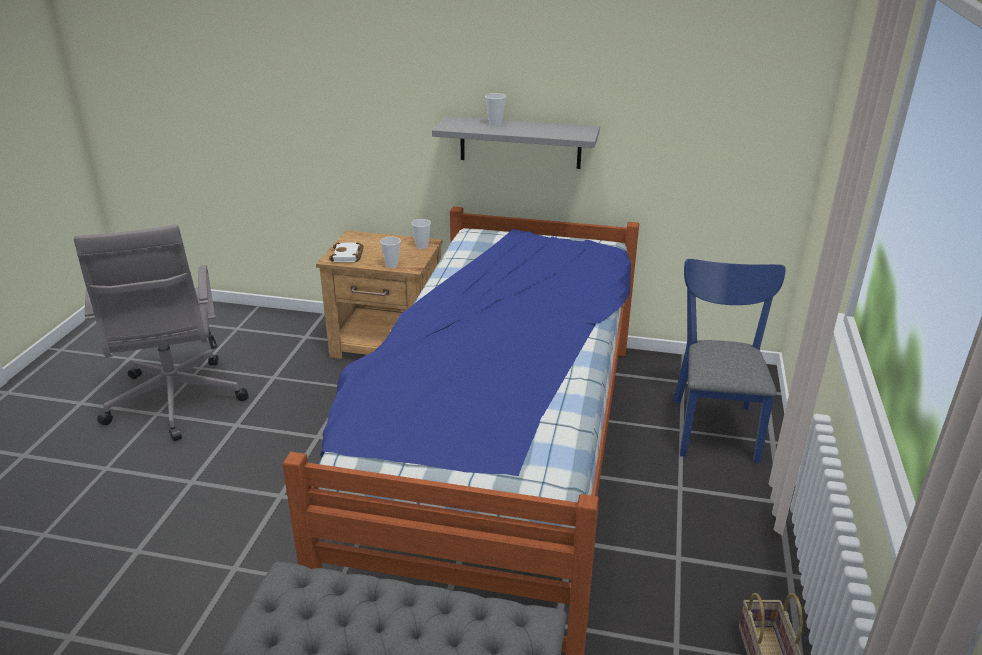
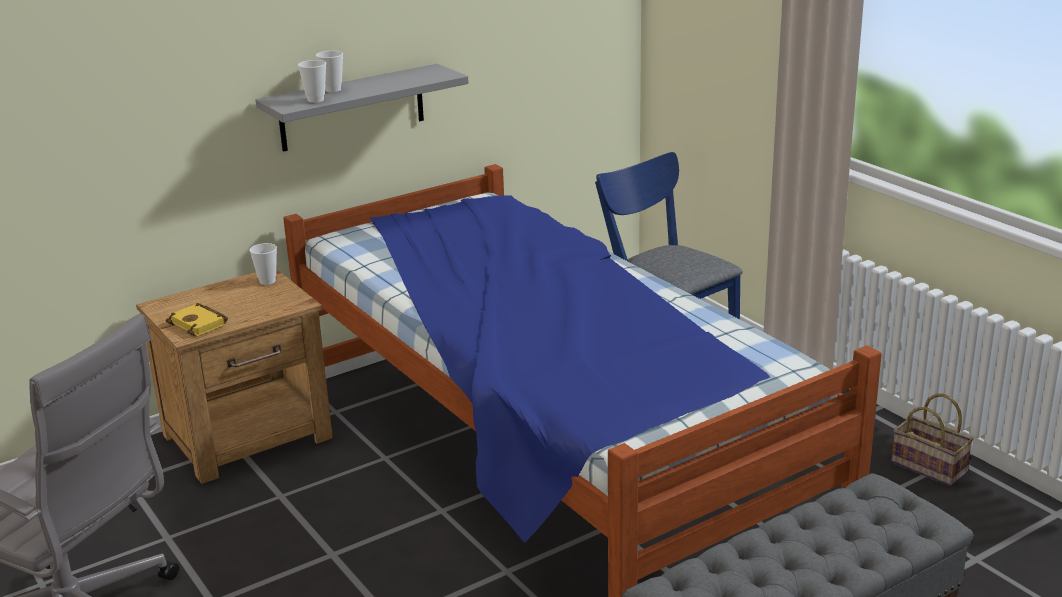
camera: 45 degrees left, 5 degrees down
white book [329,242,364,262] -> yellow book [166,303,228,337]
cup [380,237,401,268] -> cup moved to [298,60,326,103]

